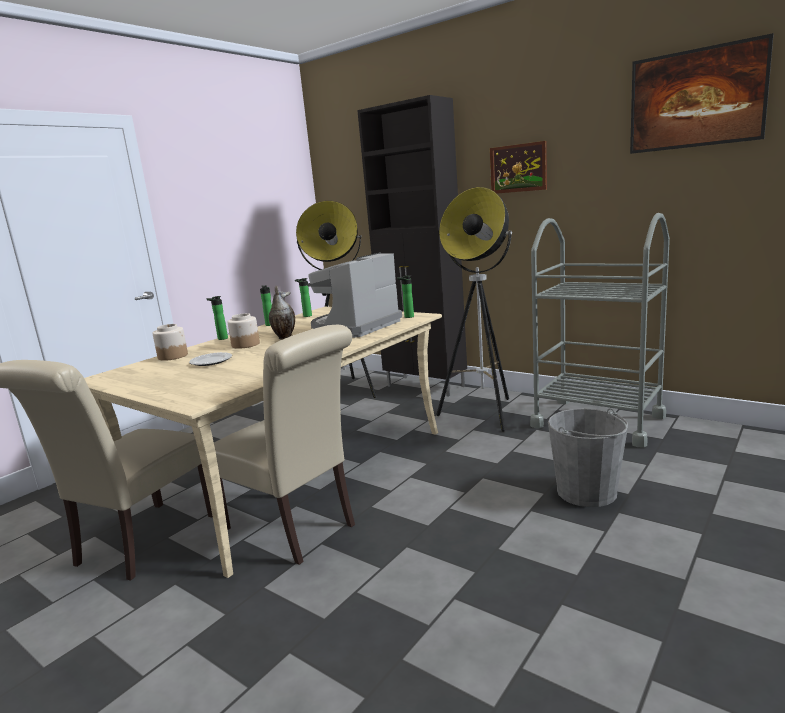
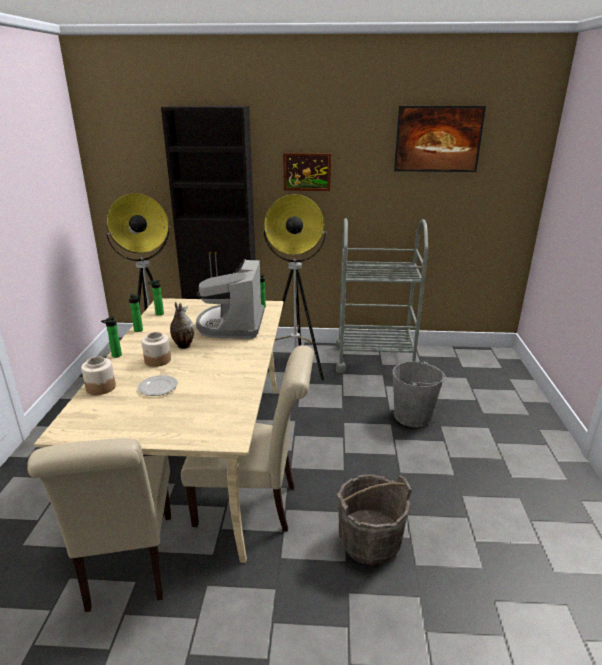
camera: 35 degrees left, 10 degrees up
none -> grey bucket [337,474,412,565]

